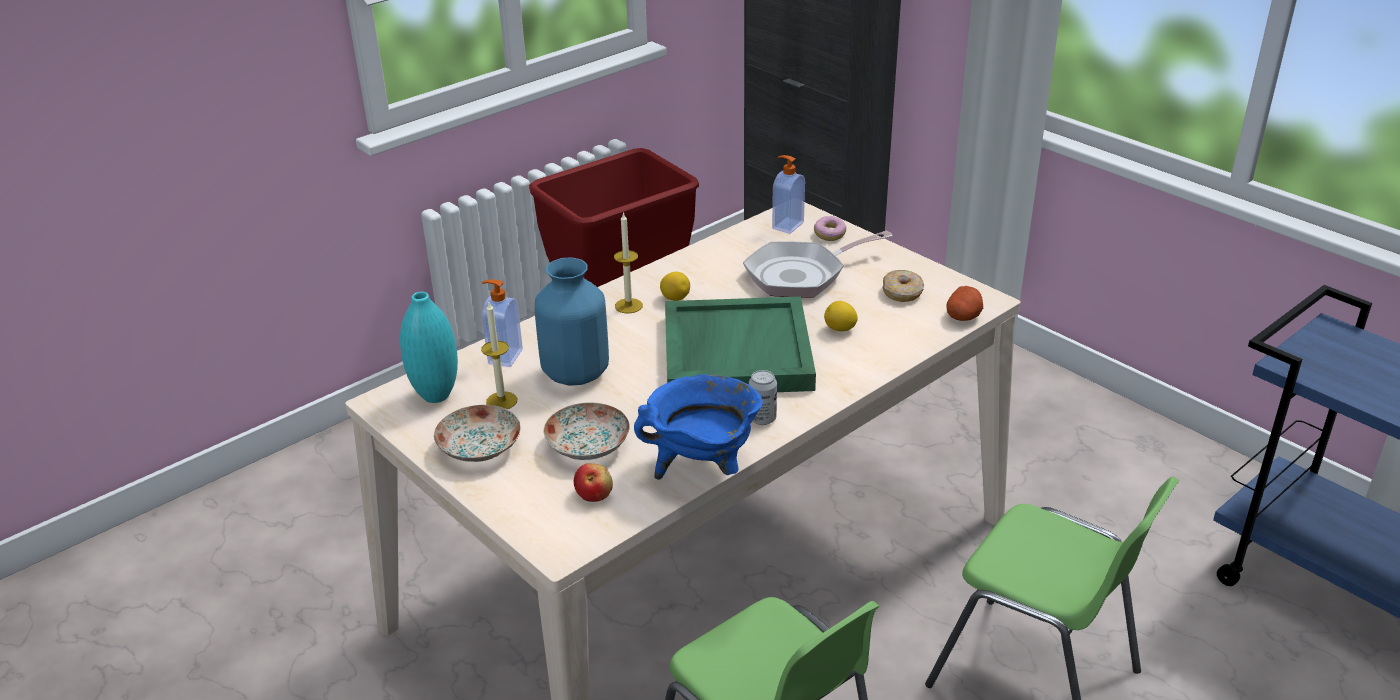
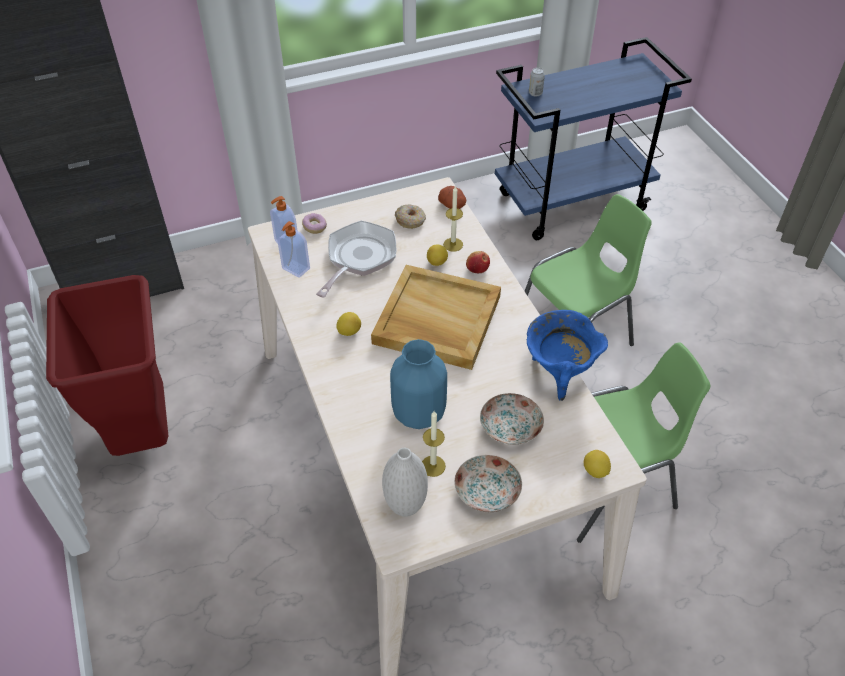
camera: 70 degrees left, 15 degrees up
turquoise vase [400,292,458,403] -> white vase [382,448,428,517]
soap dispenser [482,279,523,367] -> soap dispenser moved to [278,221,310,278]
apple [574,463,613,502] -> apple moved to [466,251,490,273]
candle [614,212,643,313] -> candle moved to [443,186,463,252]
green tray [665,296,816,392] -> beige tray [371,265,501,370]
frying pan [743,231,893,298] -> frying pan turned 150 degrees counterclockwise [316,221,396,297]
can [749,370,777,425] -> can moved to [529,68,545,97]
none -> lemon [584,450,611,478]

